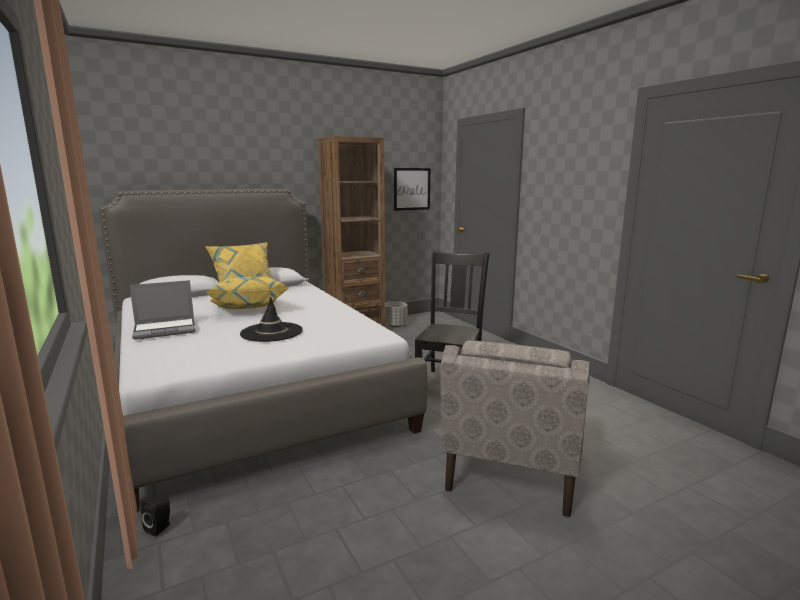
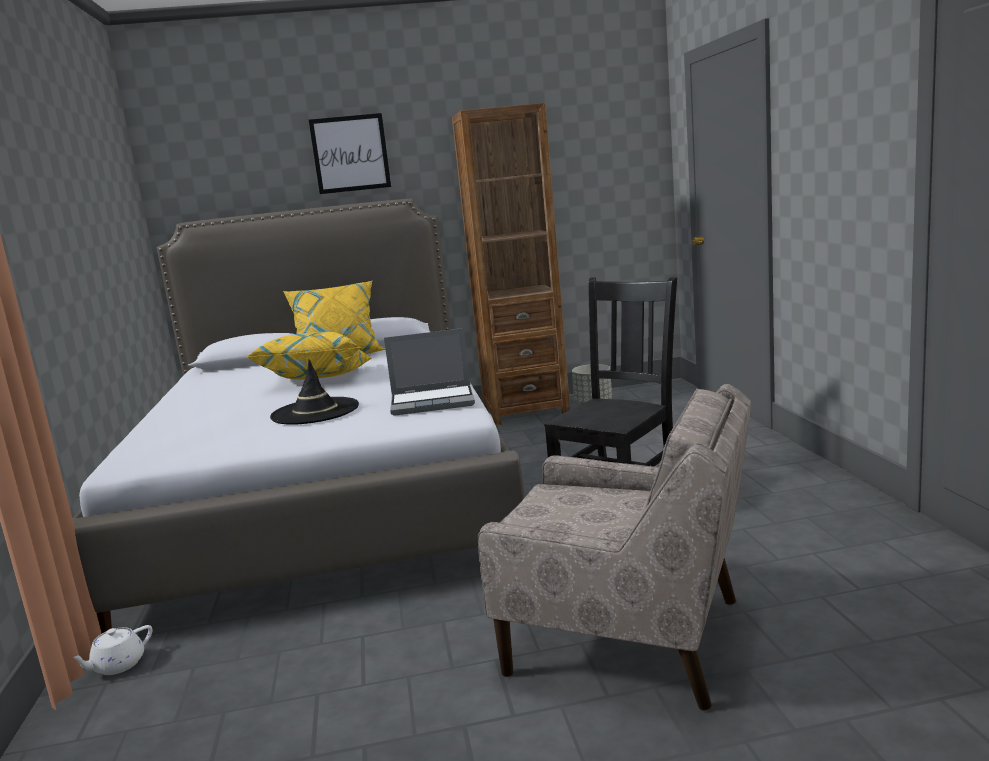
camera: 20 degrees right, 0 degrees up
laptop [129,280,196,340] -> laptop moved to [384,328,475,416]
black speaker [141,497,170,536] -> white teapot [74,625,152,675]
picture [394,168,430,211] -> picture moved to [309,113,391,194]
beige armchair [440,340,590,517] -> beige armchair turned 105 degrees counterclockwise [478,384,751,710]

